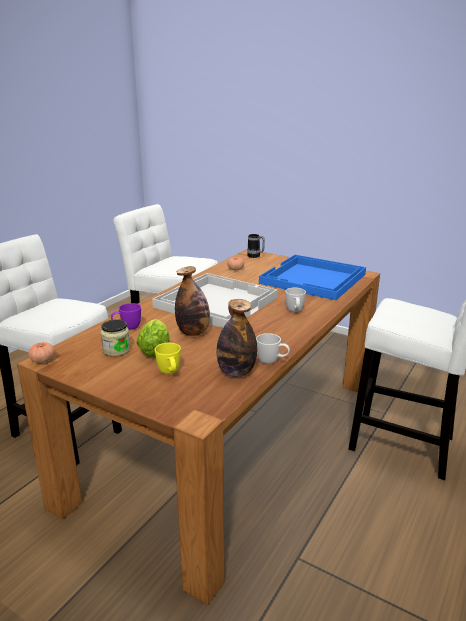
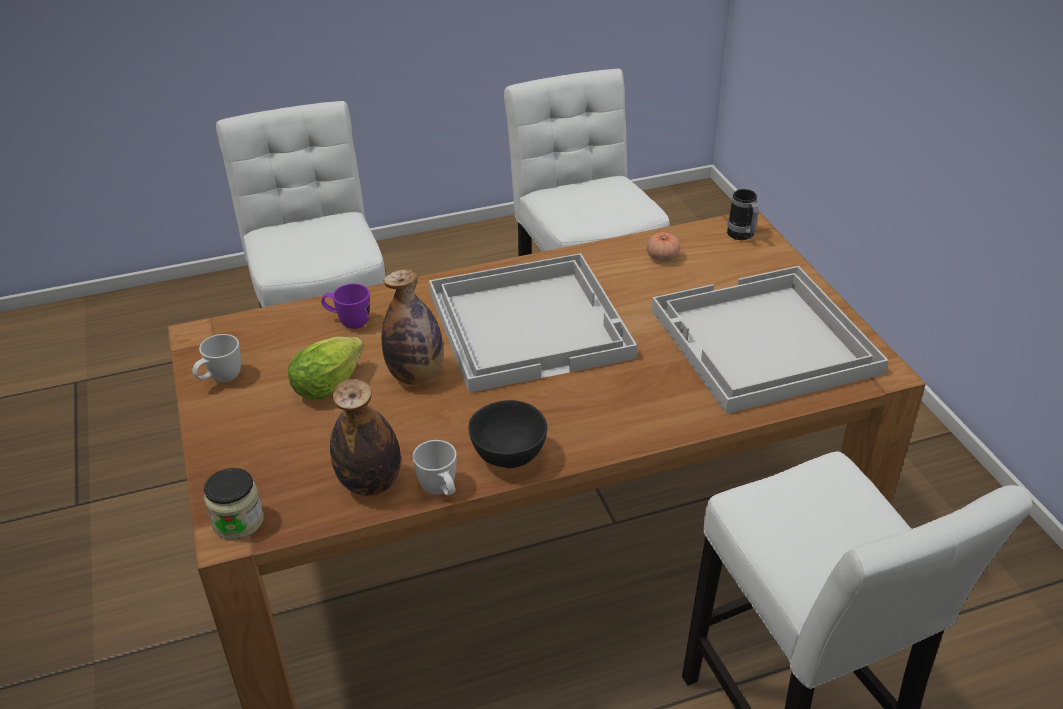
camera: 40 degrees right, 15 degrees up
tomato [28,342,55,363] -> none
jar [101,319,130,356] -> jar moved to [204,468,264,540]
yellow mug [155,343,181,374] -> none
blue tray [259,255,366,300] -> white tray [652,266,889,414]
white mug [285,288,306,312] -> white mug moved to [192,334,241,382]
none -> black bowl [469,400,548,468]

